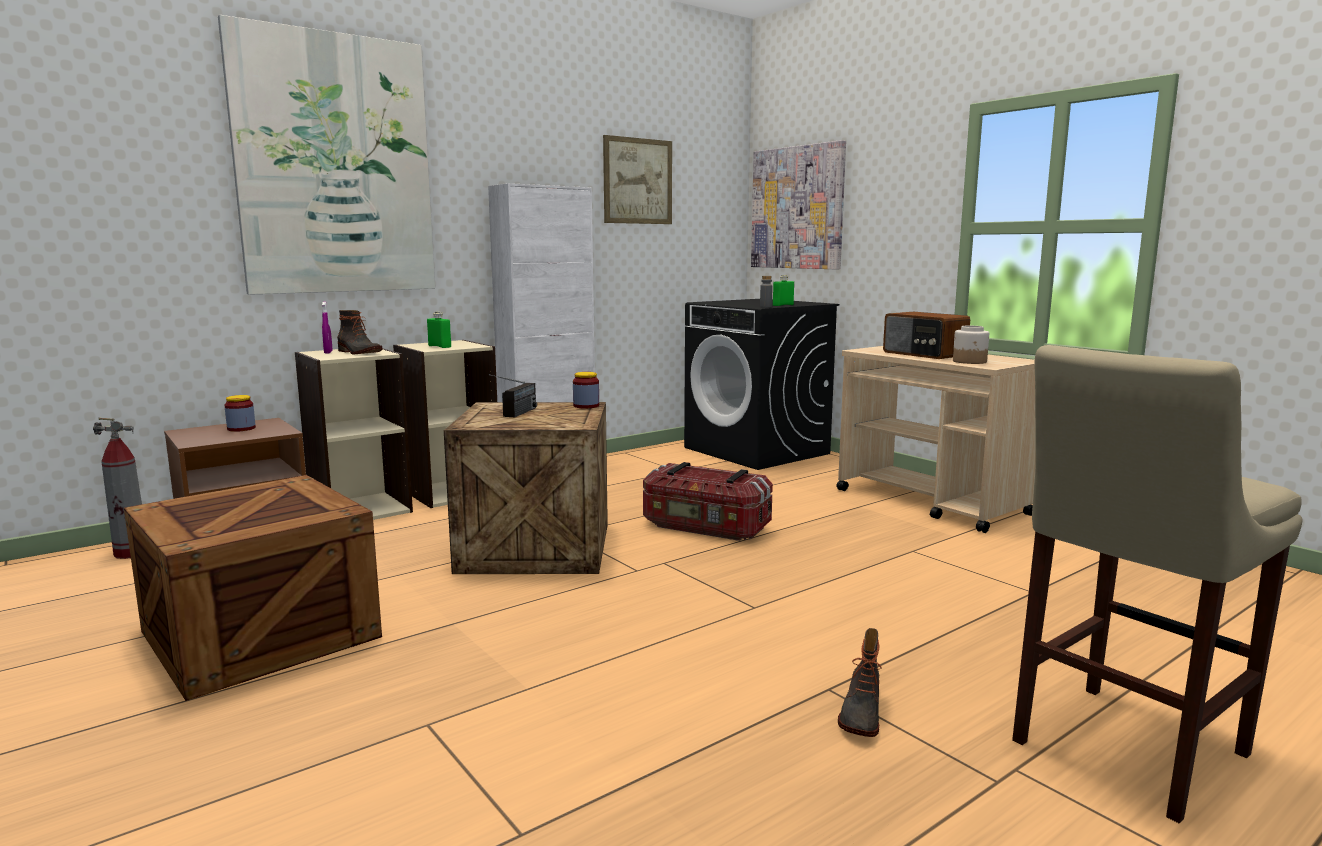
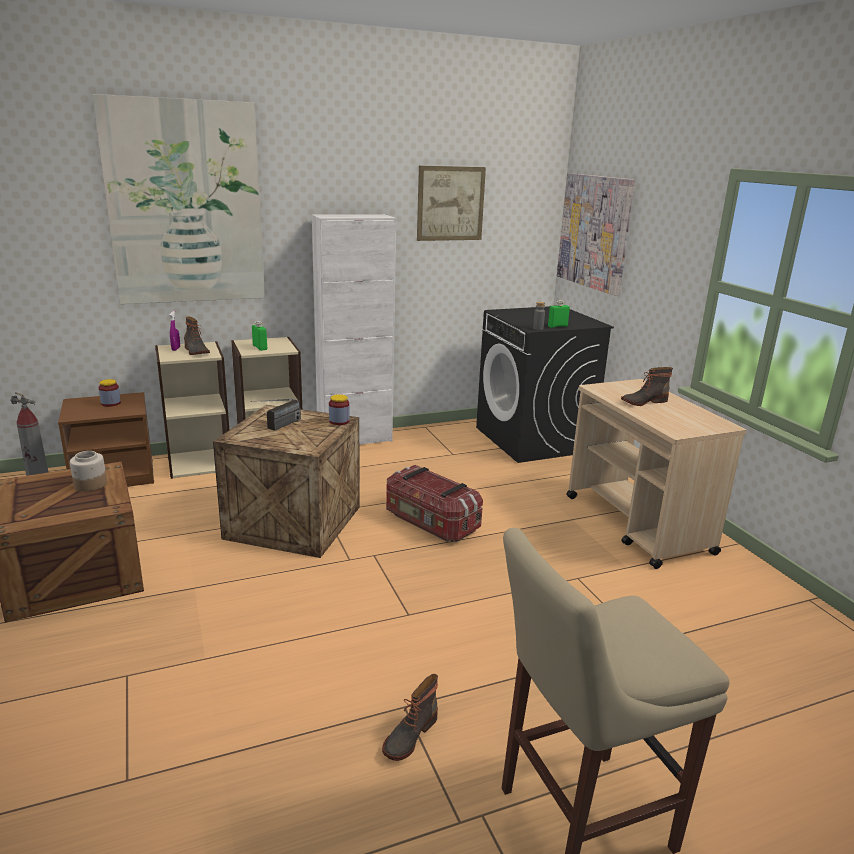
camera: 15 degrees right, 10 degrees up
radio [883,312,970,359] -> boot [621,367,673,406]
jar [953,326,989,364] -> jar moved to [70,451,107,491]

